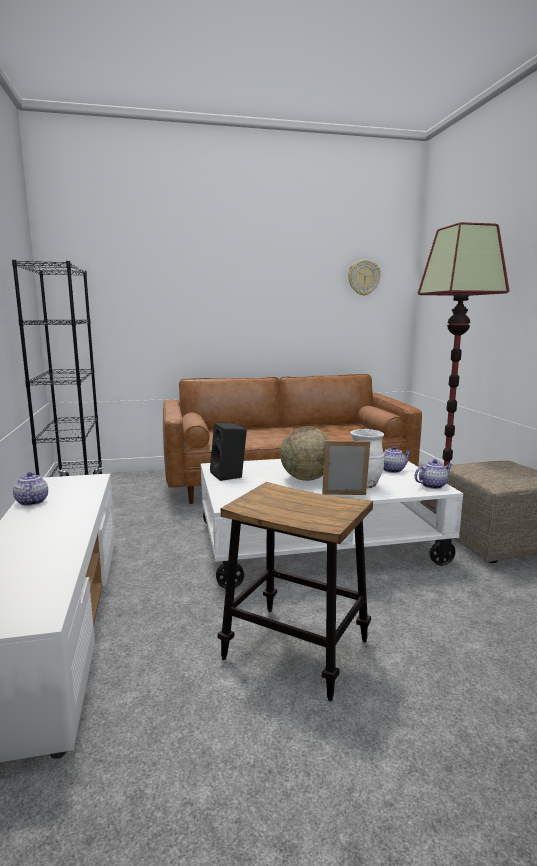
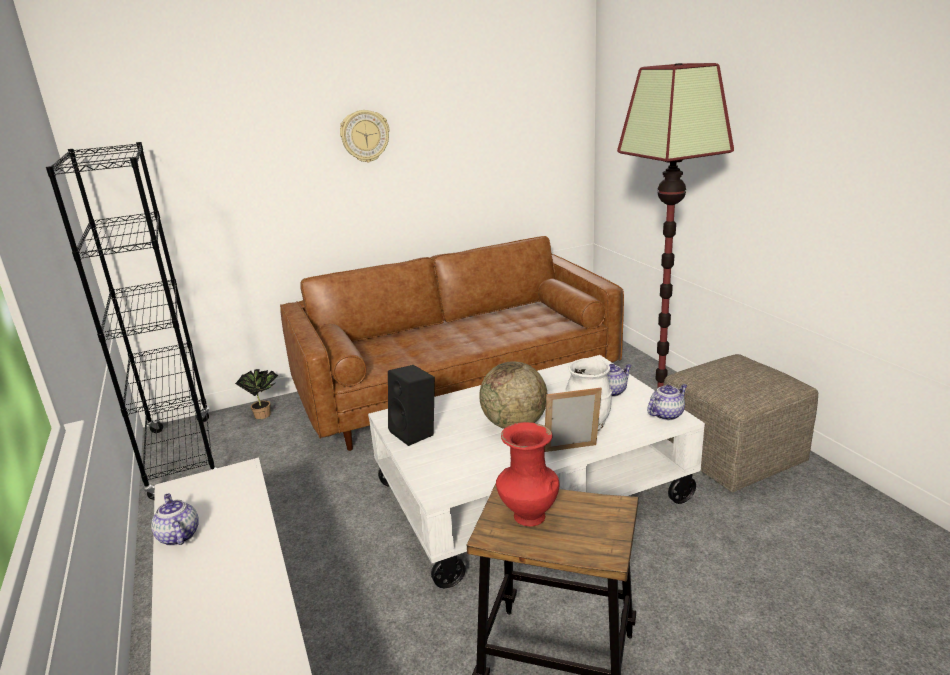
camera: 10 degrees left, 10 degrees up
wall clock [348,260,381,296] -> wall clock moved to [340,110,390,163]
none -> potted plant [235,369,278,419]
none -> red vase [496,422,559,526]

